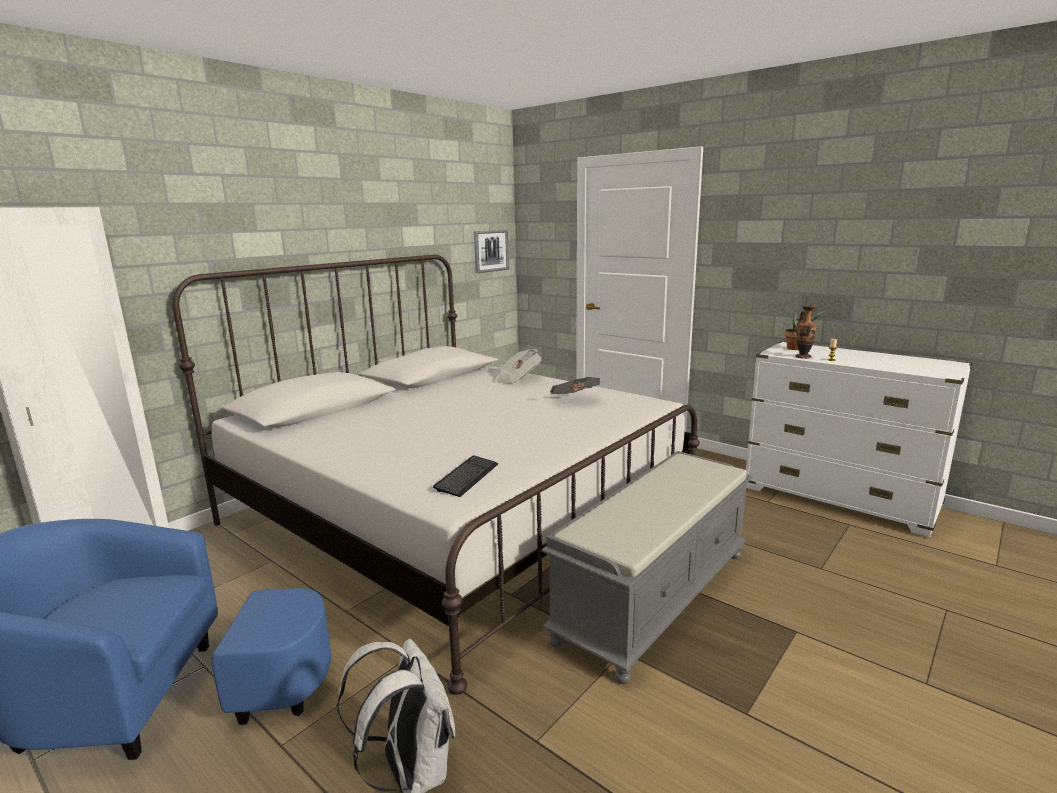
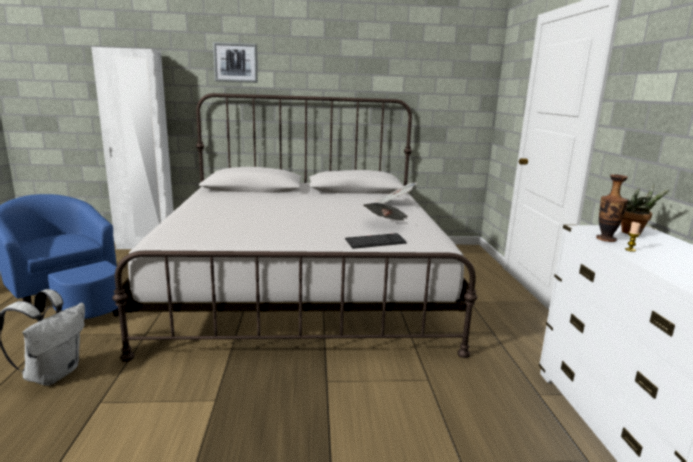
camera: 45 degrees right, 0 degrees up
keyboard [433,455,498,497] -> keyboard moved to [345,233,407,249]
picture [474,230,509,273] -> picture moved to [213,42,258,83]
grey bench [541,451,753,684] -> none

